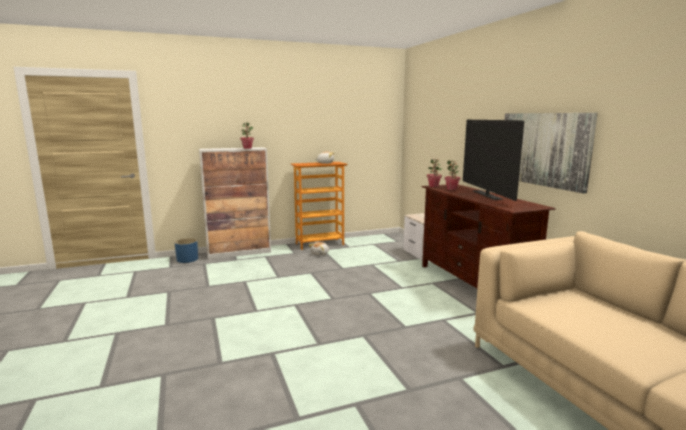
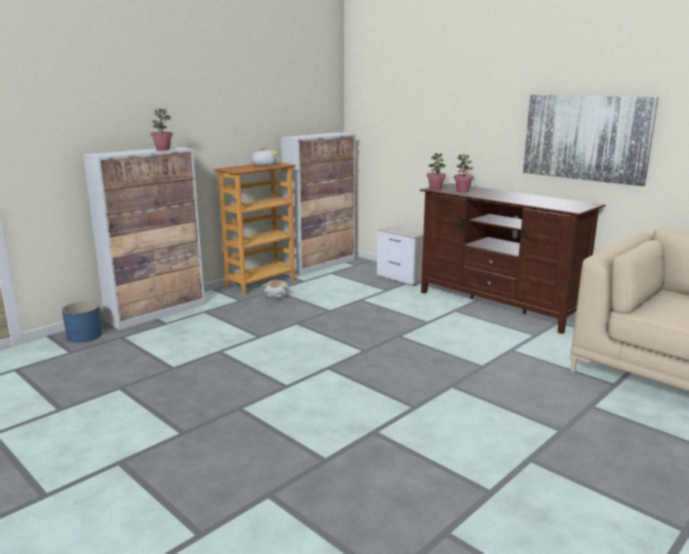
camera: 25 degrees left, 5 degrees up
television [463,120,524,201] -> none
none -> cabinet [281,132,356,276]

